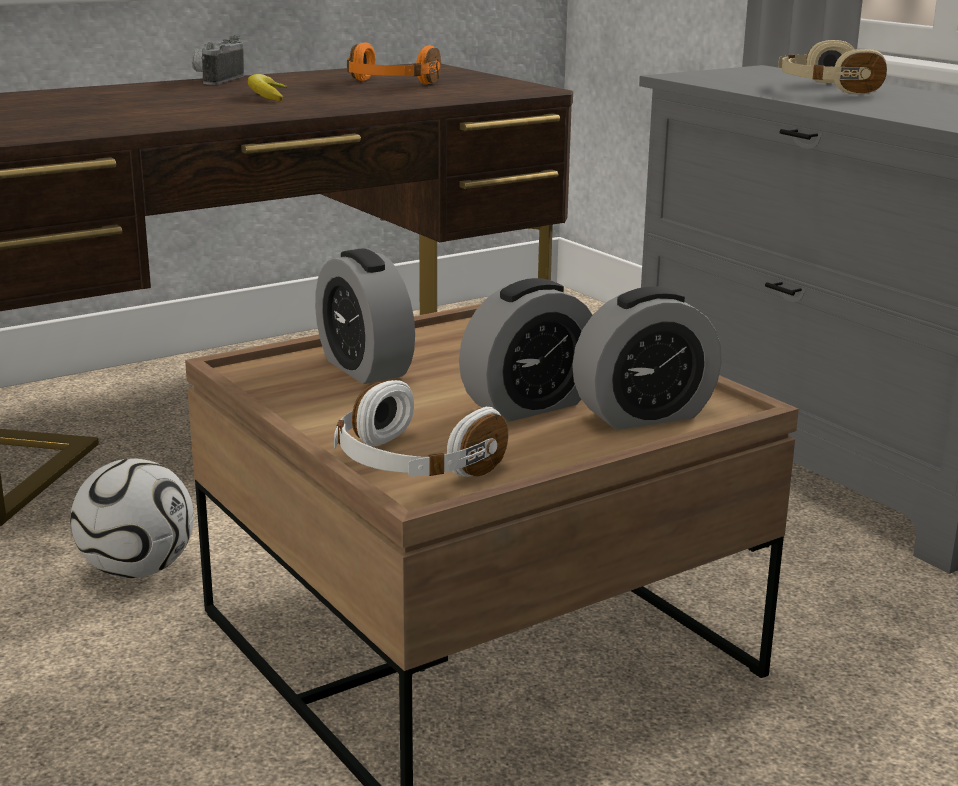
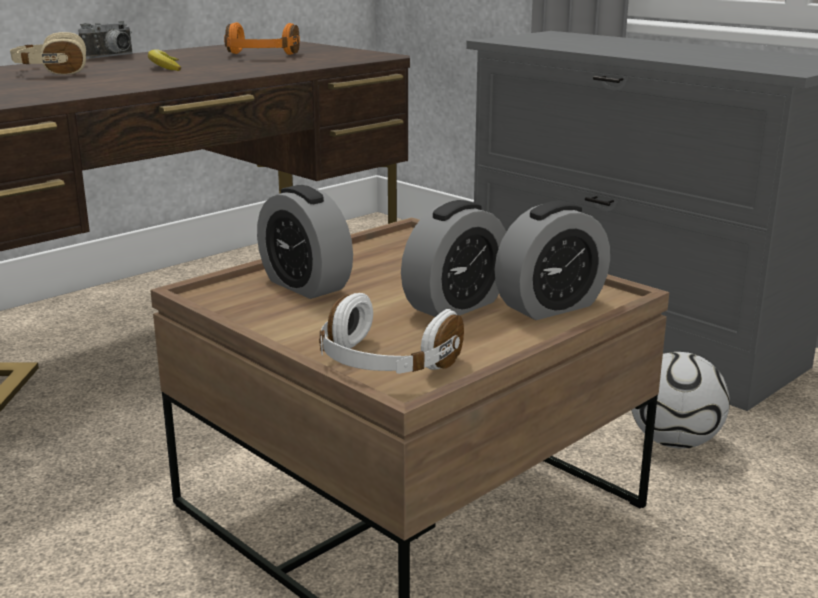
camera: 10 degrees left, 0 degrees up
football [70,458,194,578] -> football moved to [631,352,730,449]
camera [191,36,244,85] -> camera turned 150 degrees counterclockwise [78,21,133,59]
beige headphones [778,40,887,94] -> beige headphones moved to [10,32,86,75]

